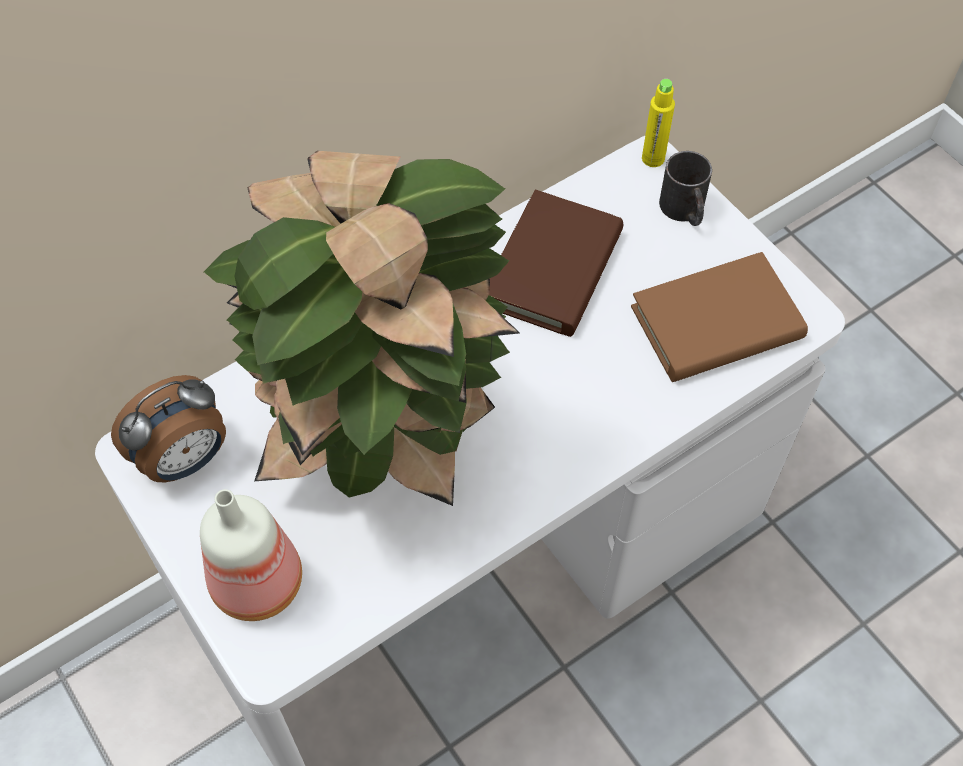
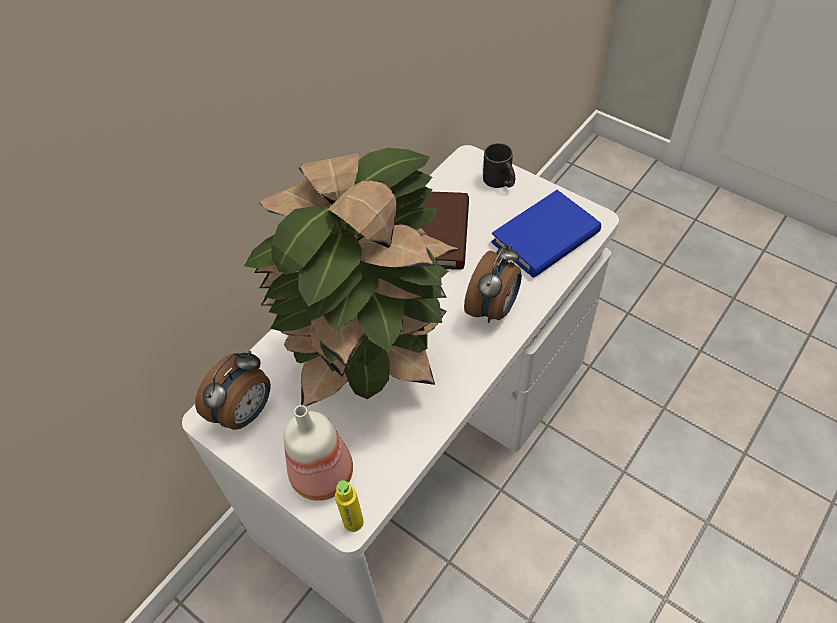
camera: 15 degrees left, 5 degrees down
brown book [631,252,808,382] -> blue book [491,190,601,278]
yellow bottle [642,79,675,167] -> yellow bottle moved to [335,480,364,532]
none -> alarm clock [464,244,522,323]

